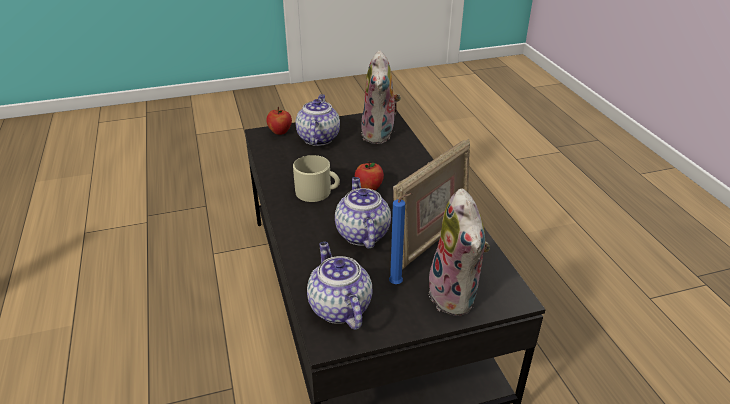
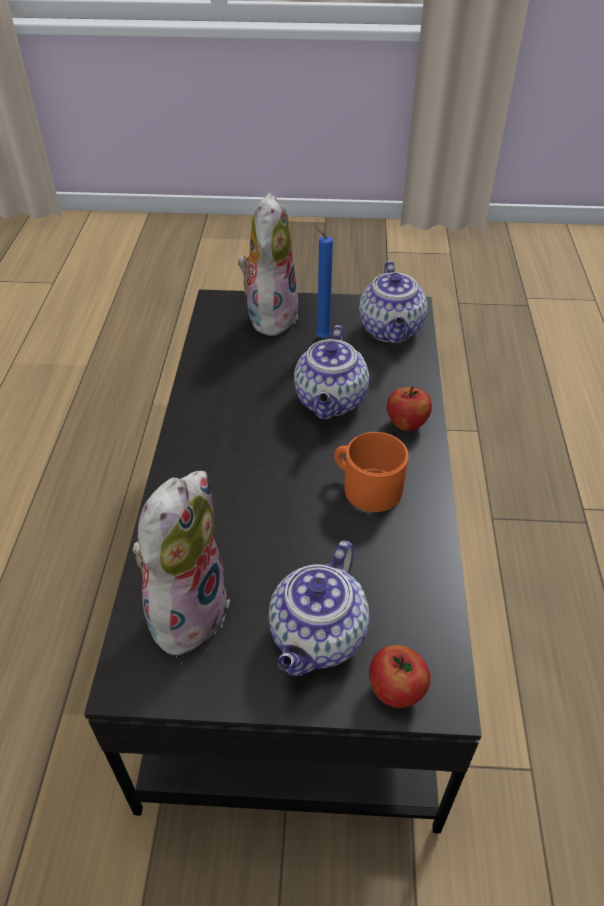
camera: 160 degrees left, 10 degrees up
beige mug [293,155,340,202] -> orange mug [334,432,408,512]
apple [355,161,384,190] -> apple moved to [387,386,432,431]
picture frame [393,139,470,270] -> none

